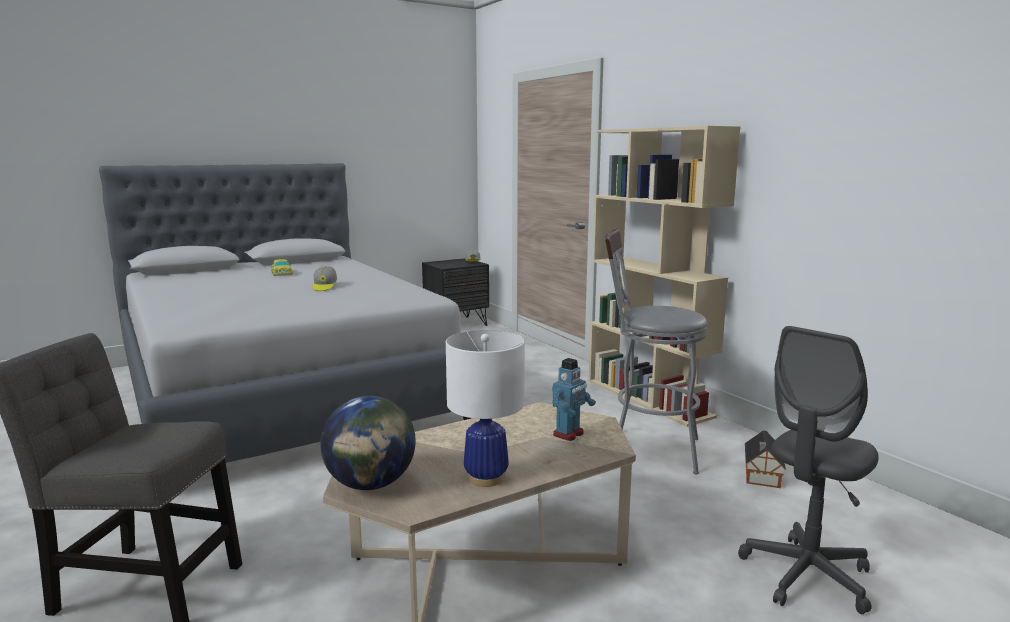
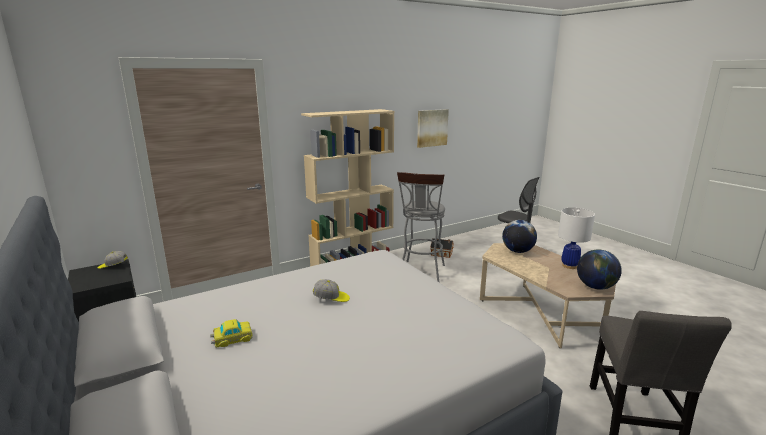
camera: 90 degrees left, 5 degrees up
toy robot [552,358,596,441] -> globe [502,220,537,253]
none -> picture [417,109,449,148]

